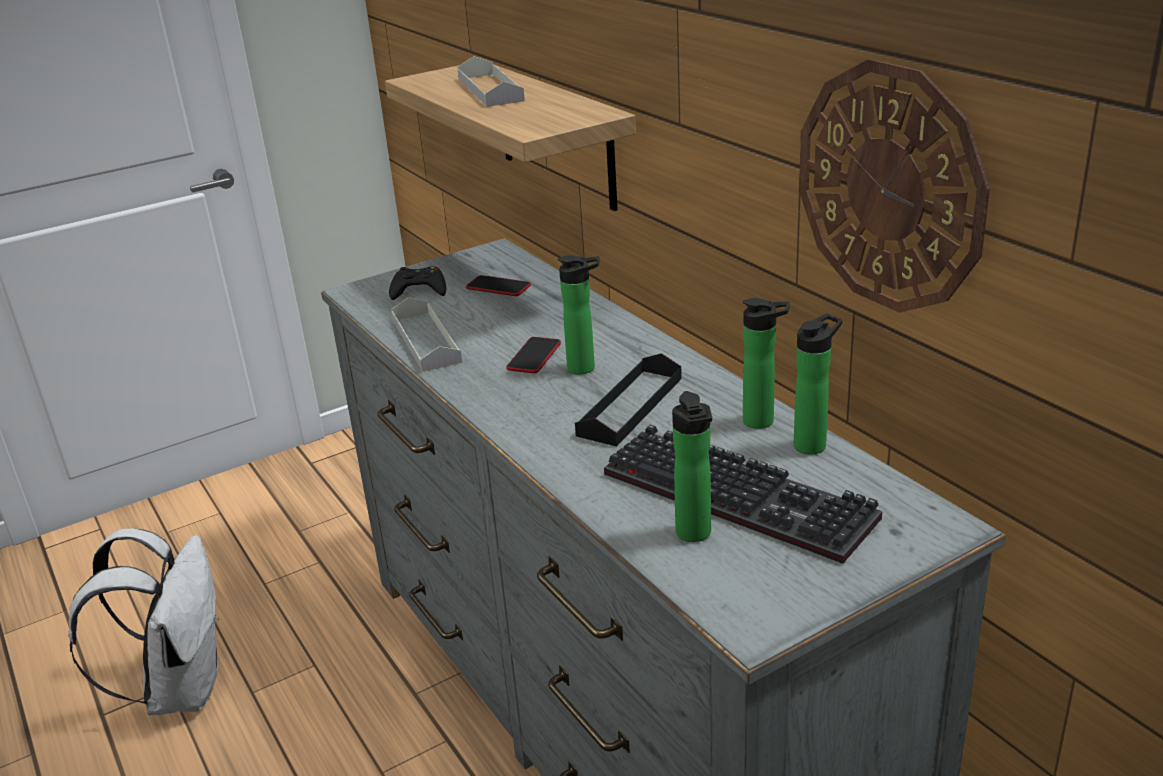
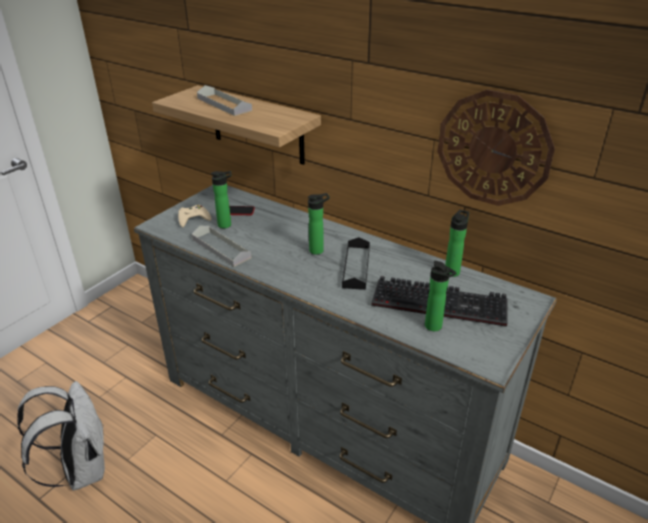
camera: 25 degrees left, 5 degrees up
black game controller [389,267,446,300] -> beige game controller [178,205,211,227]
phone [506,337,561,373] -> none
bottle [743,298,790,429] -> bottle moved to [211,171,231,228]

